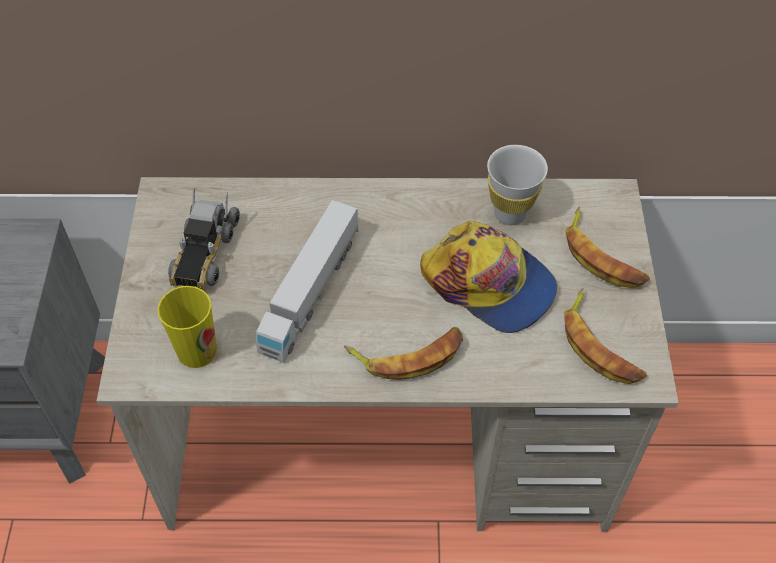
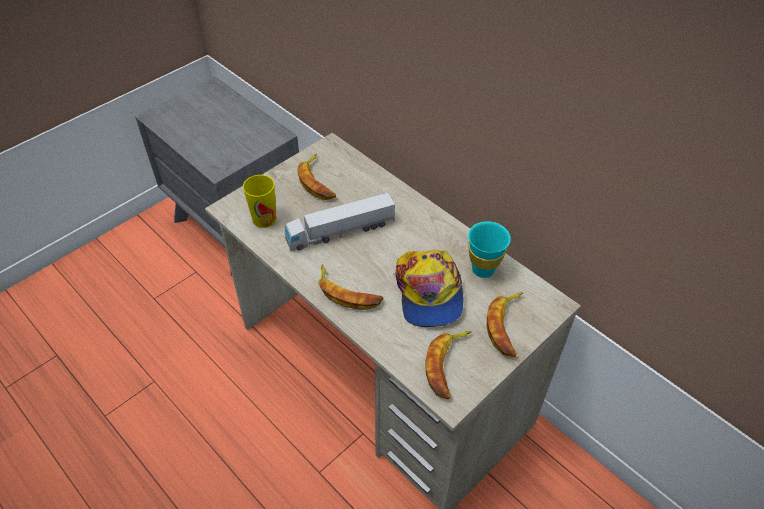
camera: 45 degrees right, 5 degrees down
toy truck [168,188,240,291] -> banana [297,153,336,200]
white cup [487,145,548,225] -> turquoise cup [468,221,511,278]

